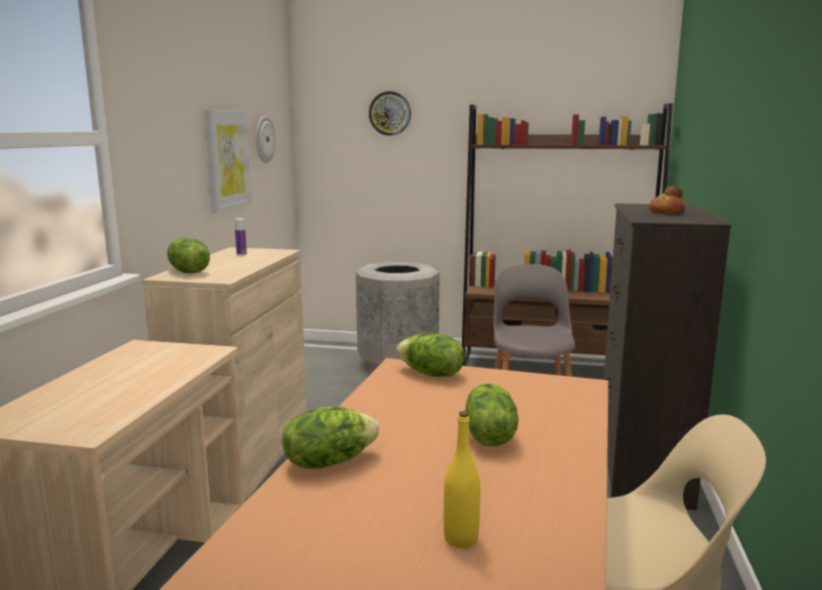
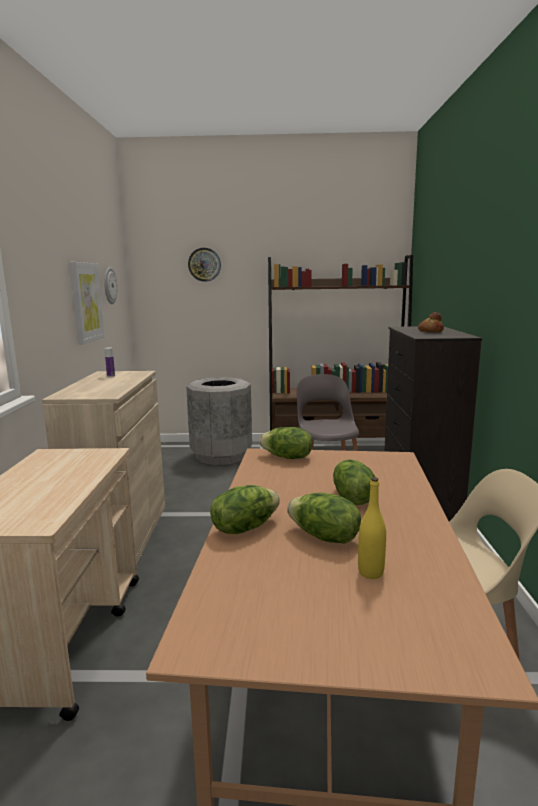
camera: 10 degrees left, 0 degrees up
lettuce [167,238,210,273] -> lettuce moved to [287,492,361,543]

